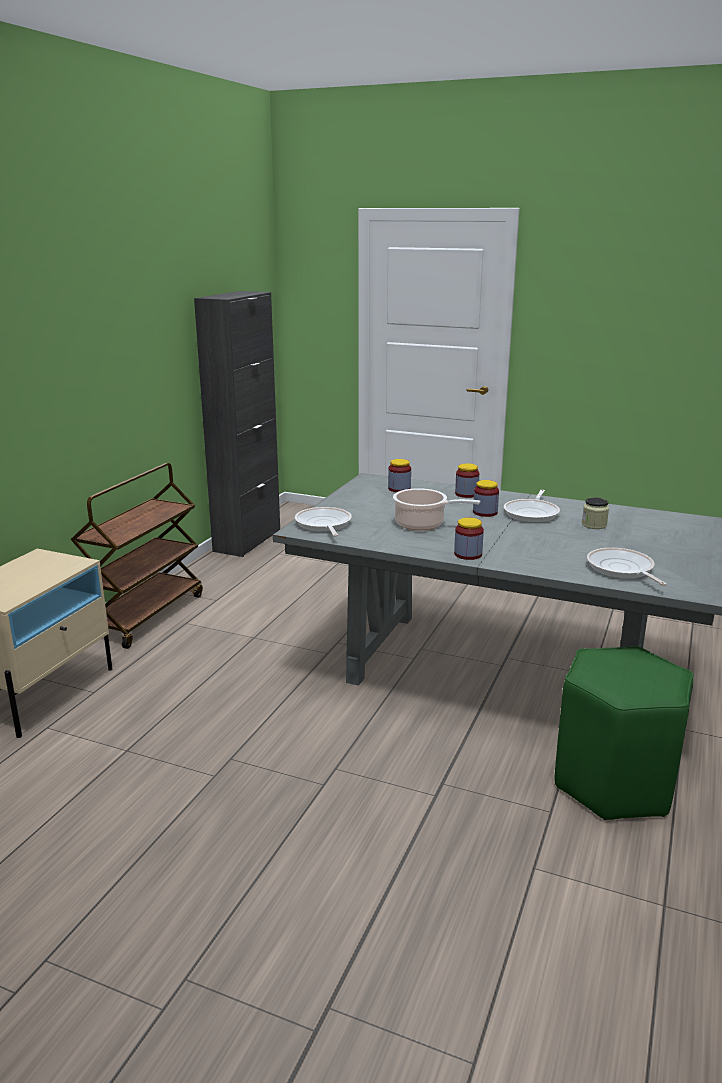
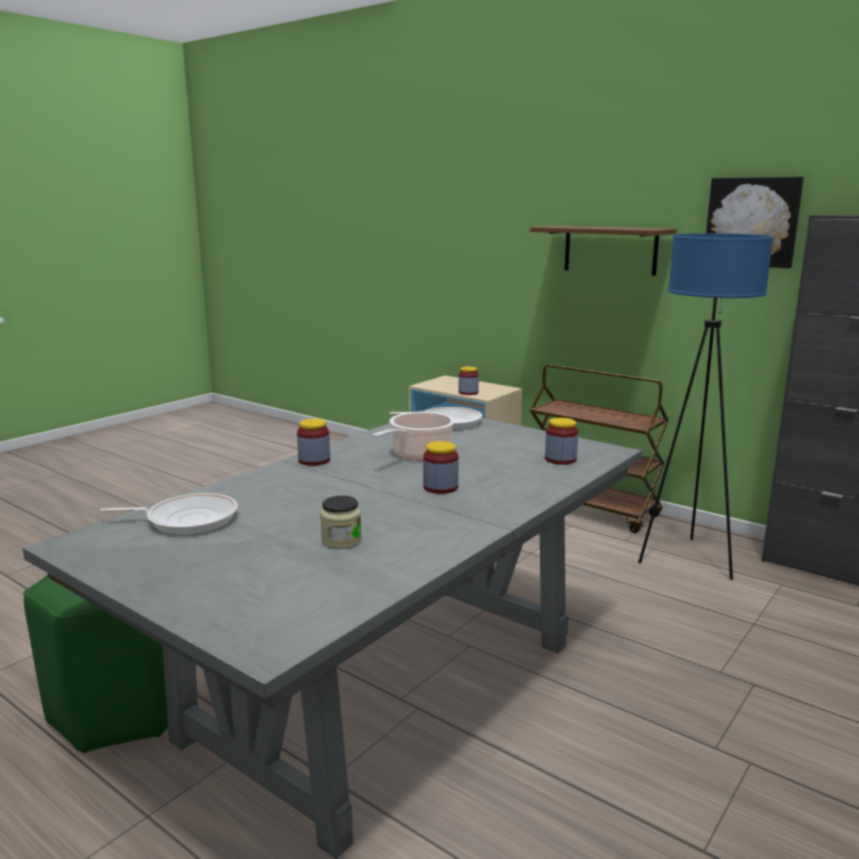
camera: 105 degrees right, 5 degrees down
jar [455,464,479,498] -> jar moved to [459,366,479,395]
frying pan [503,490,560,522] -> none
none -> brown shelf [530,226,677,276]
none -> blue floor lamp [638,234,774,580]
none -> picture [706,177,804,268]

